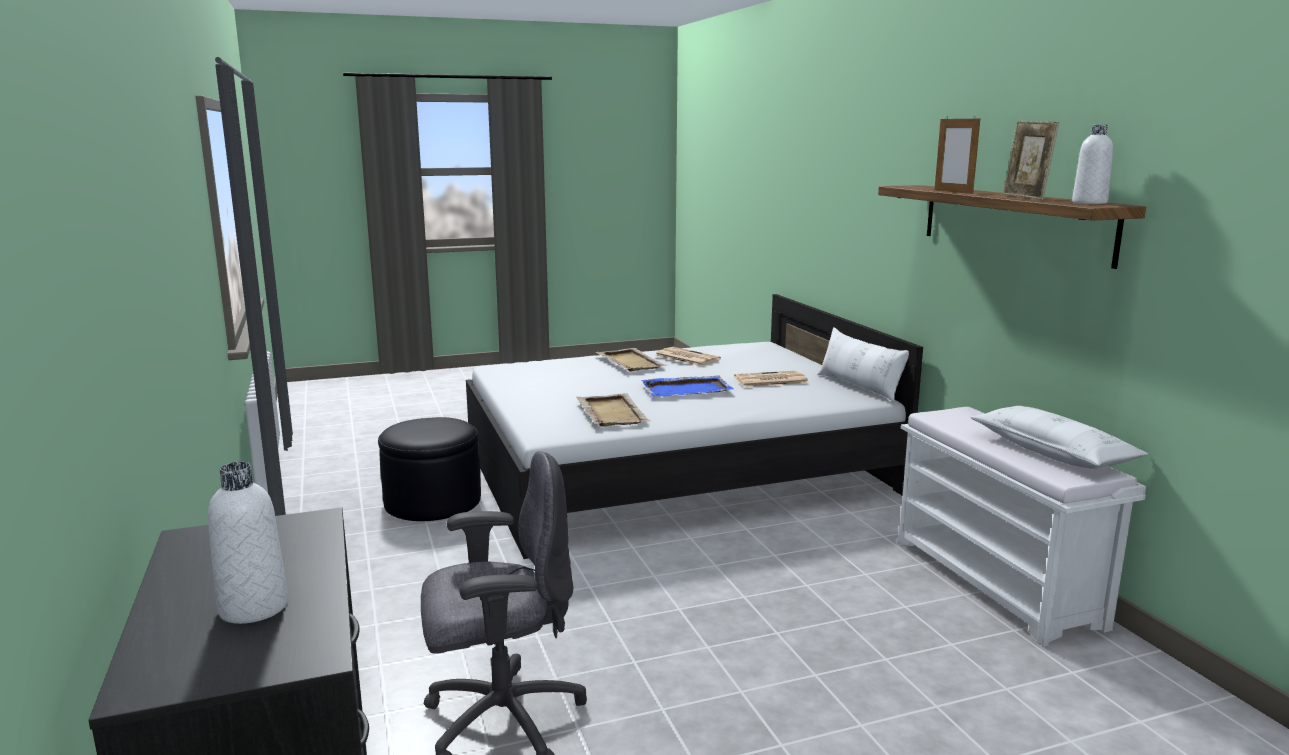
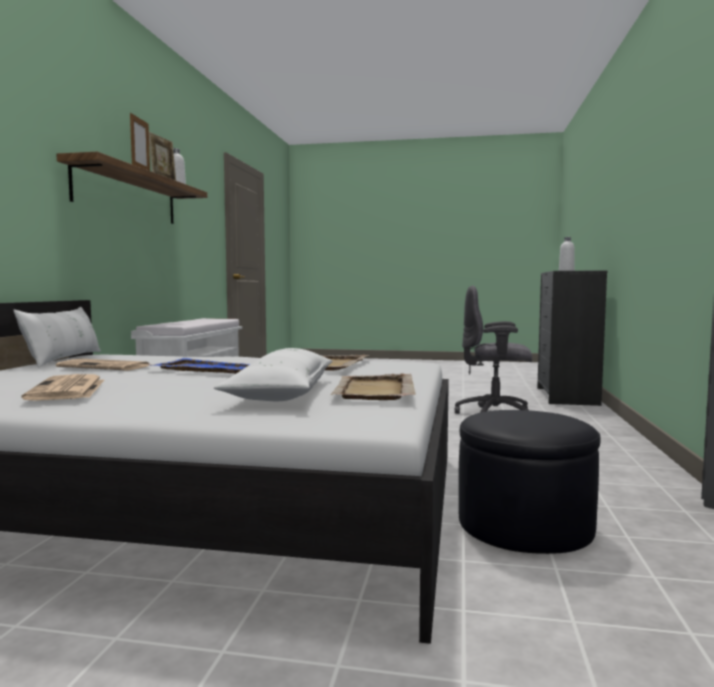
camera: 150 degrees left, 10 degrees down
beige tray [596,348,668,371] -> beige tray moved to [331,373,416,400]
white pillow [970,406,1148,469] -> white pillow moved to [214,348,333,401]

